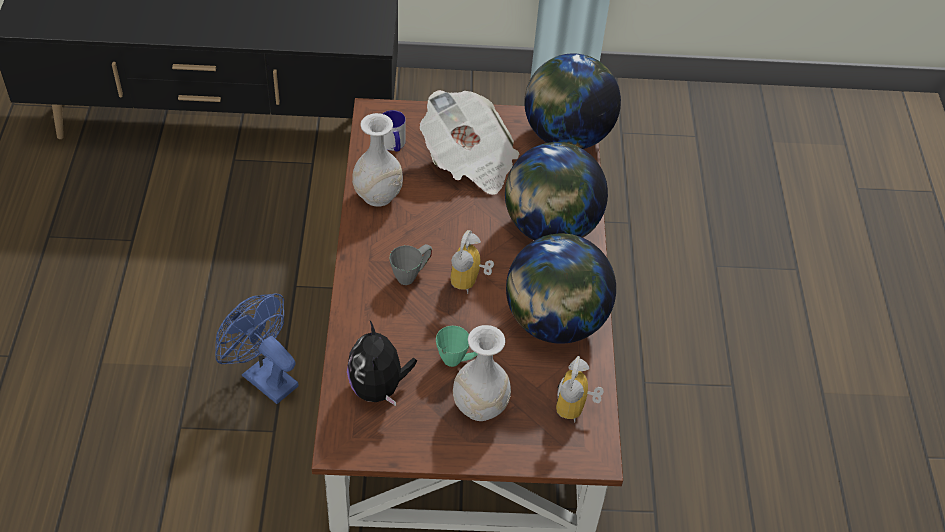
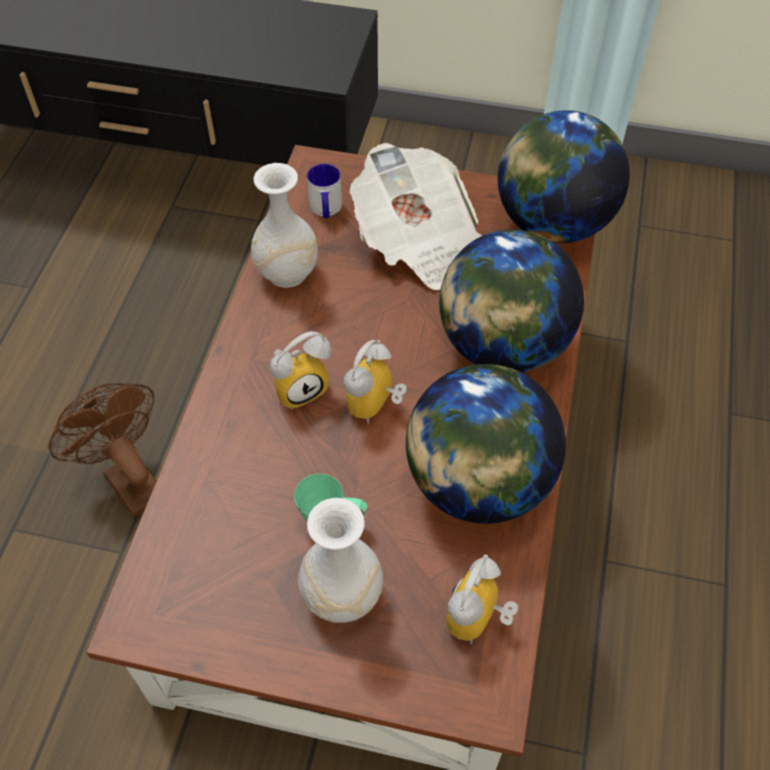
camera: 15 degrees right, 5 degrees up
blue fan [215,294,299,404] -> brown fan [48,382,156,517]
plush toy [347,321,417,406] -> none
grey mug [389,244,432,285] -> alarm clock [270,331,331,409]

